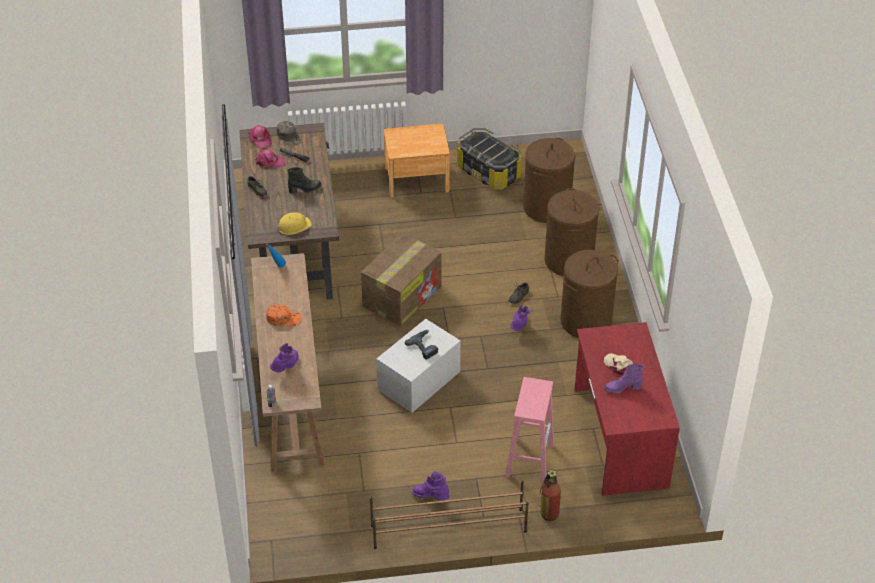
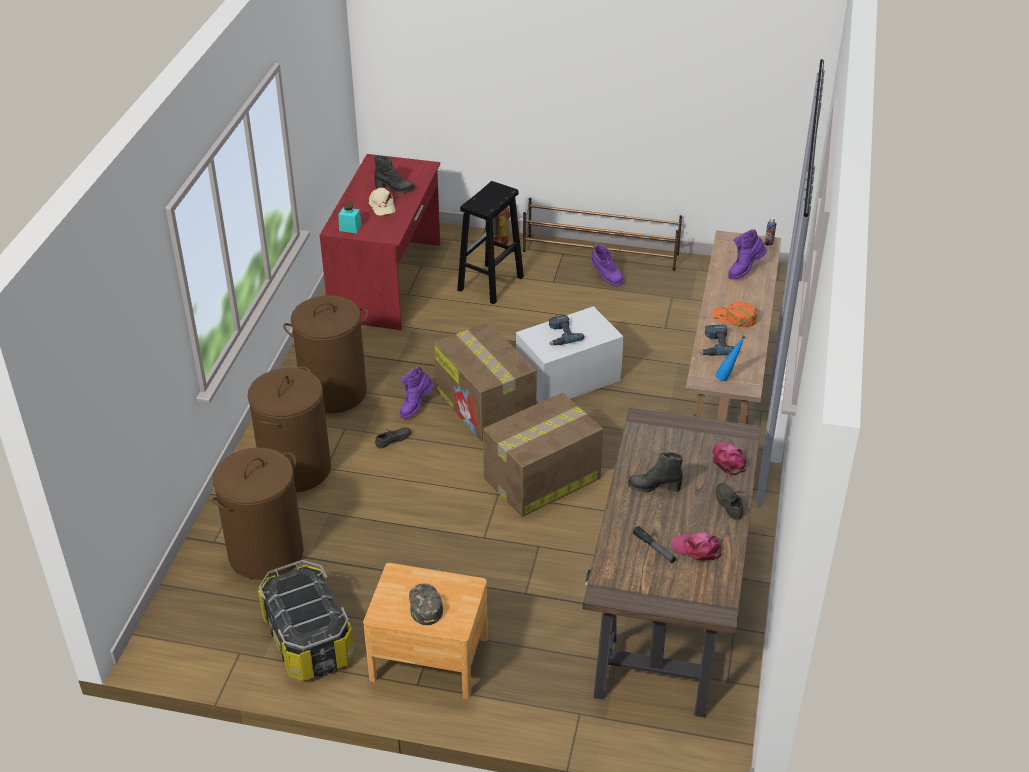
camera: 160 degrees left, 5 degrees down
pink cap [248,125,272,148] -> pink cap moved to [712,441,746,475]
green cap [277,121,301,146] -> green cap moved to [409,583,443,625]
yellow hard hat [277,212,312,235] -> none
pink stool [505,377,554,483] -> black stool [457,181,524,304]
purple boot [604,364,644,394] -> black boot [374,156,415,194]
none -> turquoise jar [338,203,362,234]
none -> cardboard box [434,322,537,442]
none -> power drill [698,325,735,356]

